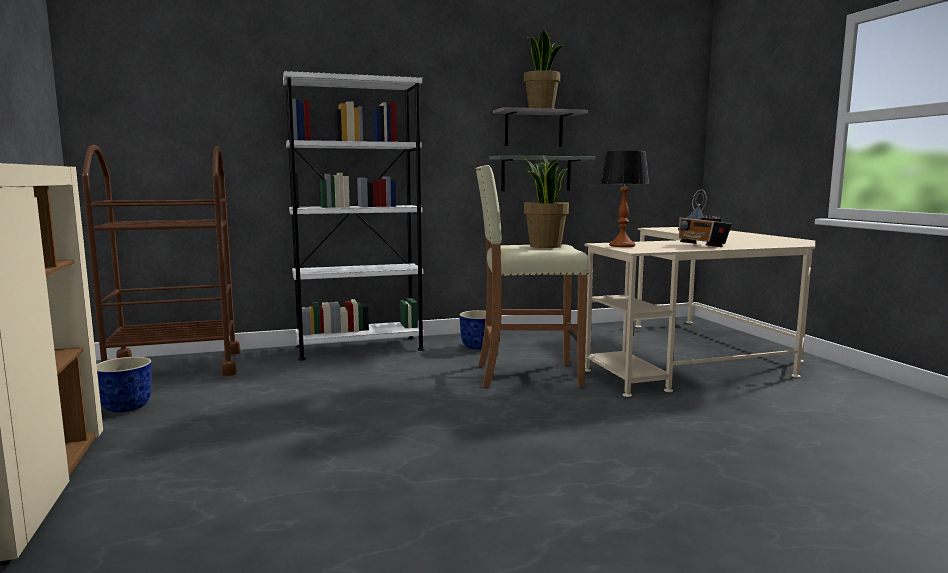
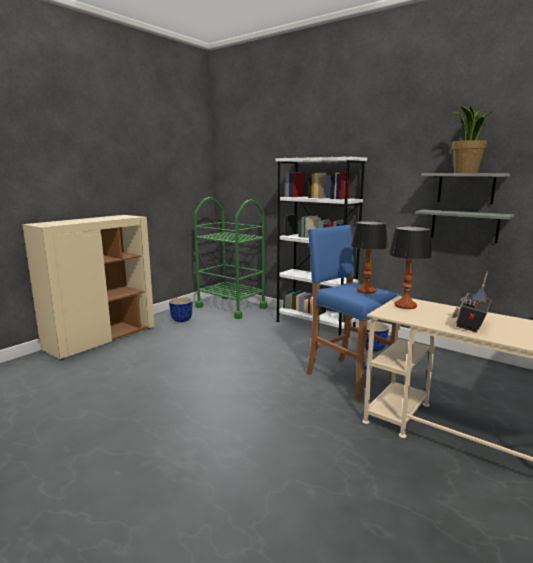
camera: 55 degrees right, 5 degrees up
brown cart [82,145,240,376] -> green cart [194,197,267,319]
beige stool [475,165,590,387] -> blue stool [307,225,403,402]
potted plant [523,155,569,248] -> table lamp [351,221,388,294]

